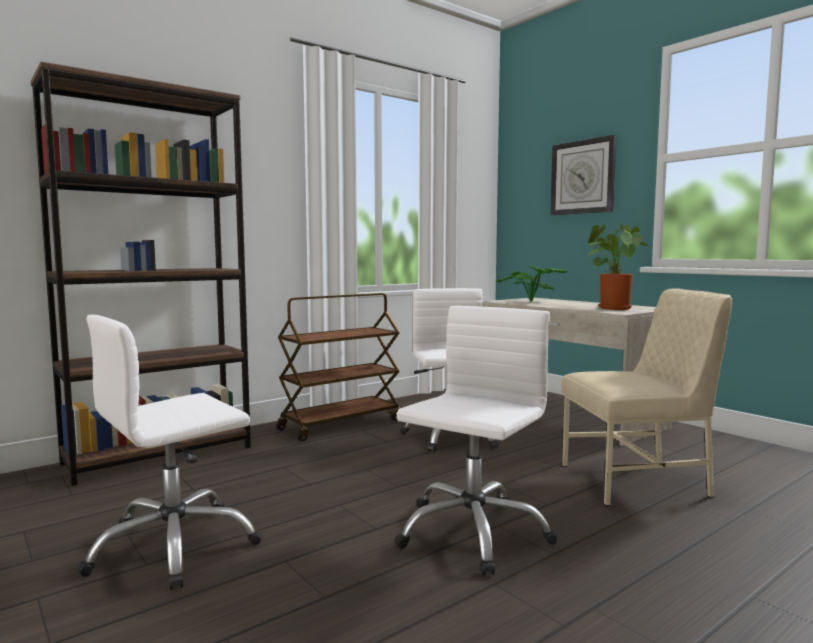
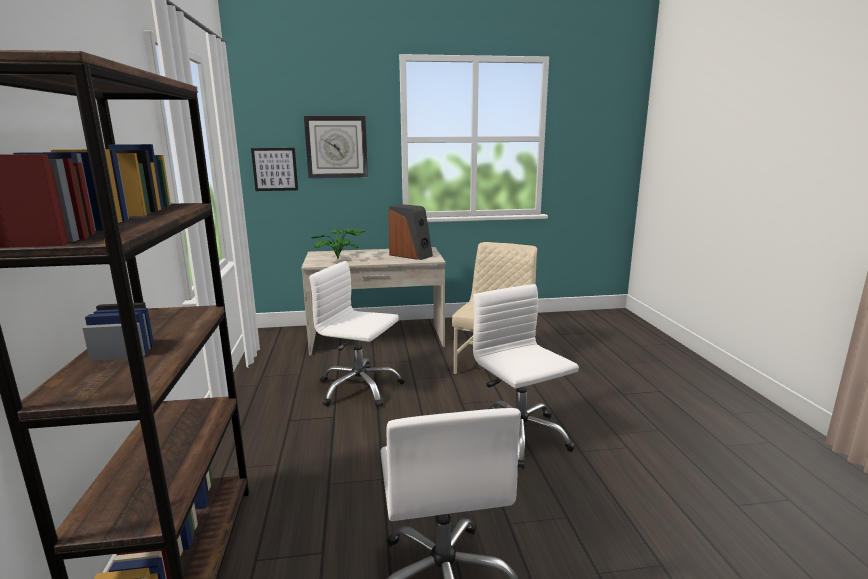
camera: 60 degrees left, 10 degrees up
brown cart [276,293,400,442] -> none
potted plant [588,222,652,310] -> speaker [388,204,433,260]
none -> picture [251,148,298,191]

